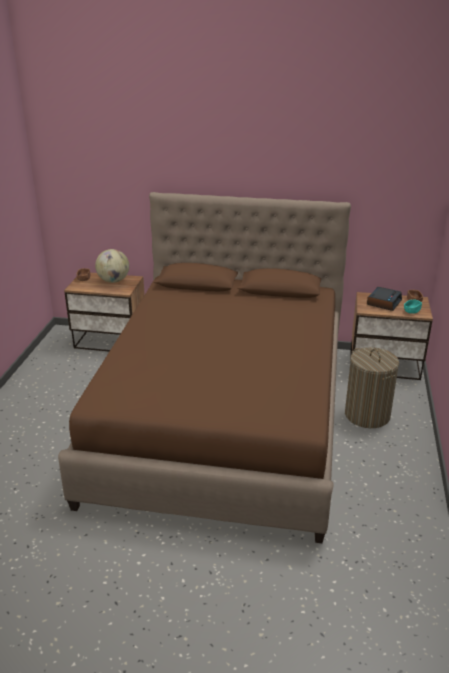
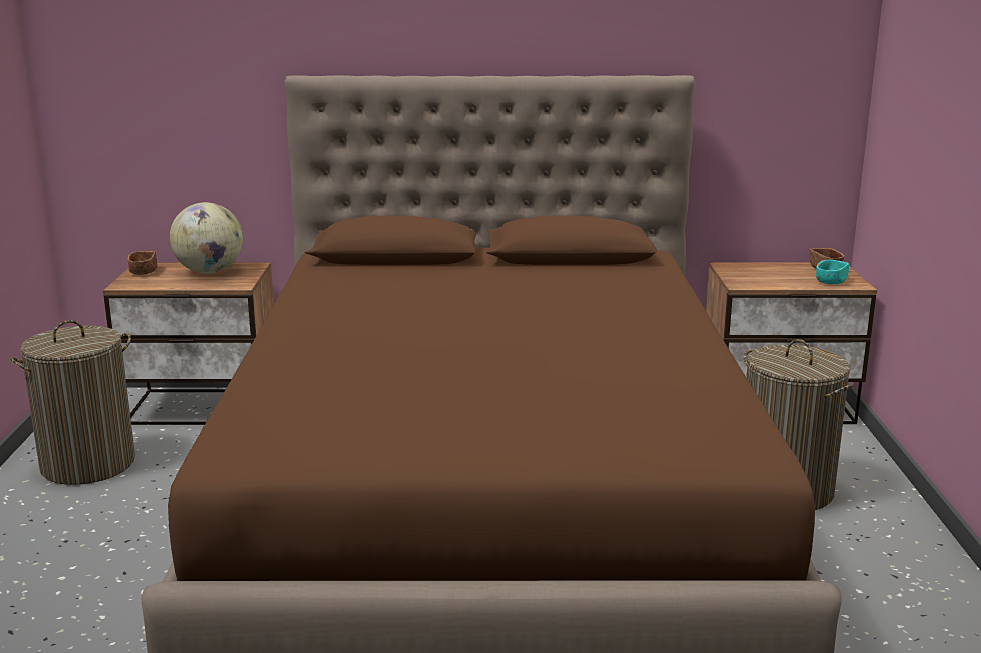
camera: 10 degrees left, 10 degrees down
alarm clock [367,287,402,311] -> none
none -> laundry basket [10,320,135,485]

